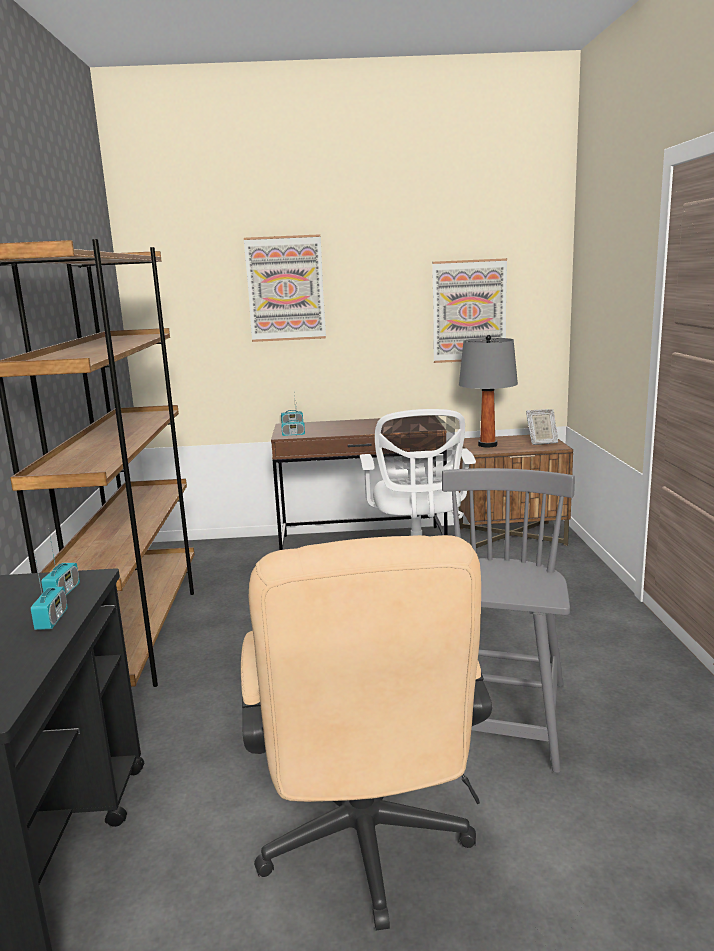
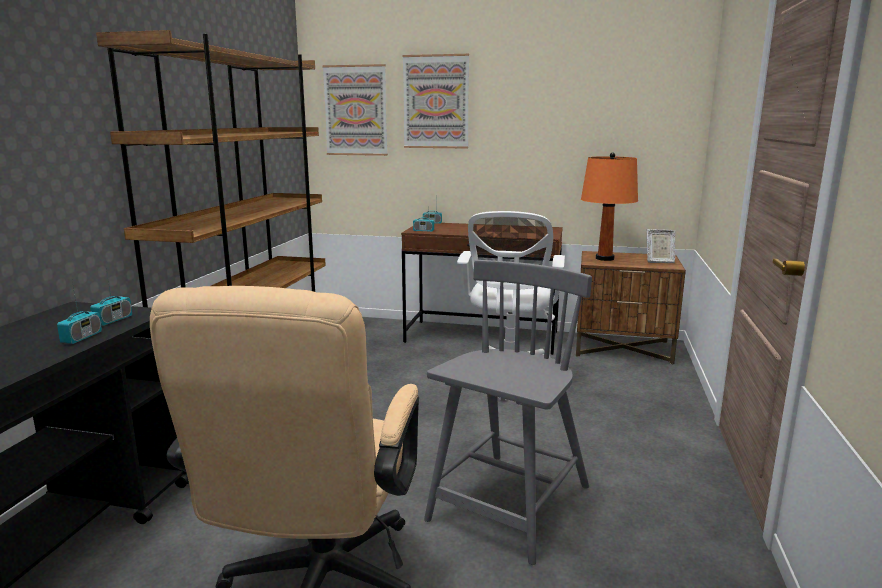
camera: 15 degrees right, 0 degrees up
picture [432,258,507,363] -> picture moved to [322,64,388,156]
grey table lamp [459,335,518,447] -> orange table lamp [581,153,638,261]

